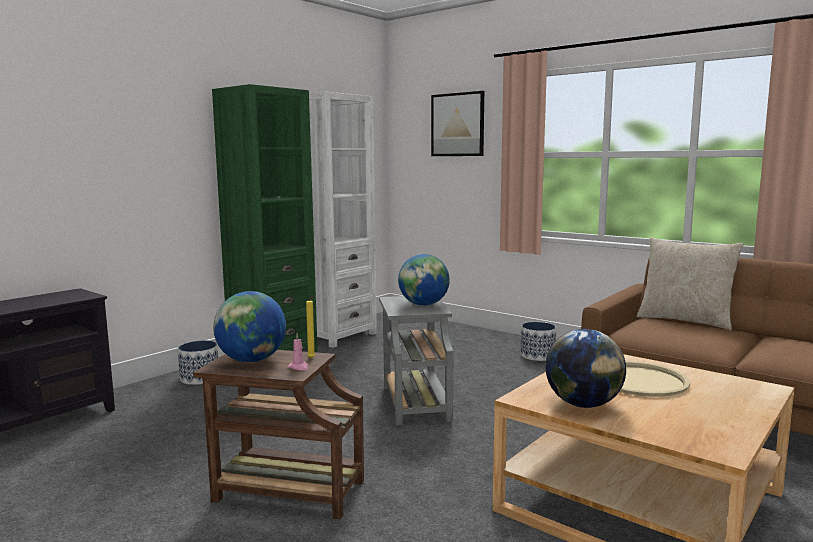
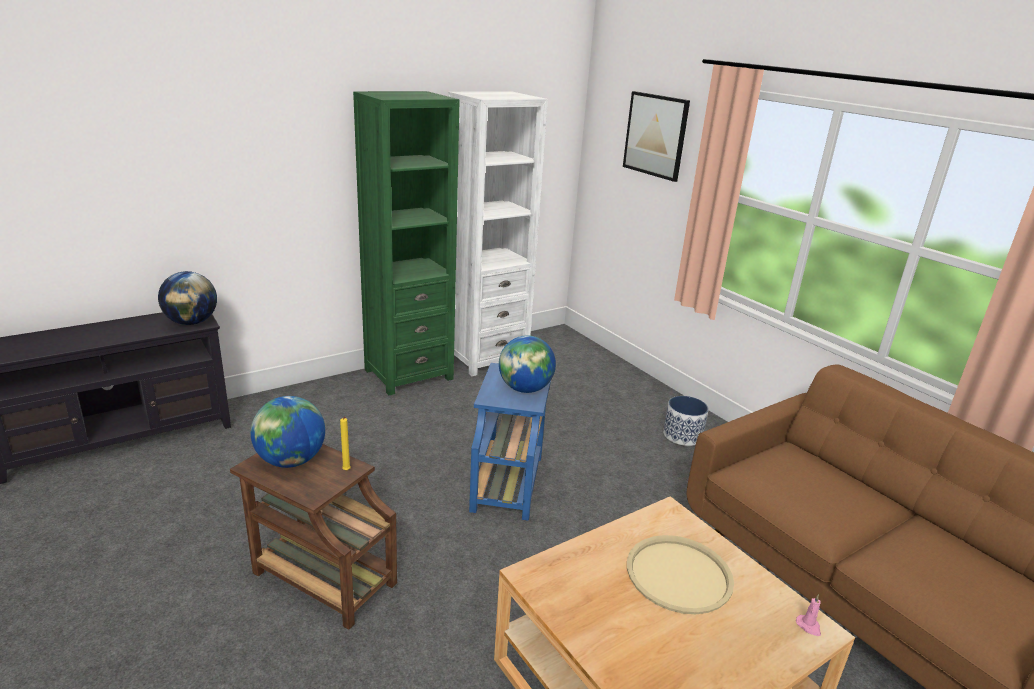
camera: 15 degrees right, 15 degrees up
planter [178,340,218,385] -> none
pink candle [288,333,308,370] -> pink candle moved to [796,594,821,636]
grey side table [379,296,454,426] -> blue side table [469,363,551,521]
globe [545,329,626,408] -> globe moved to [158,271,217,325]
beige pillow [637,238,743,330] -> none

